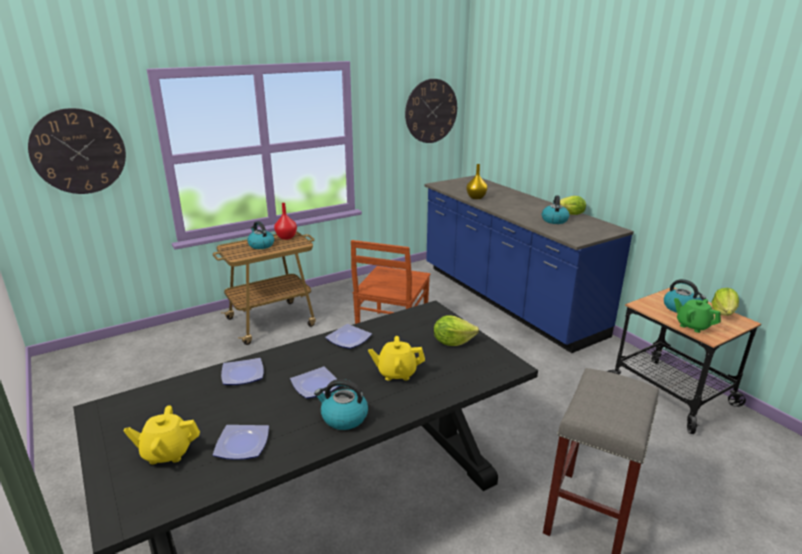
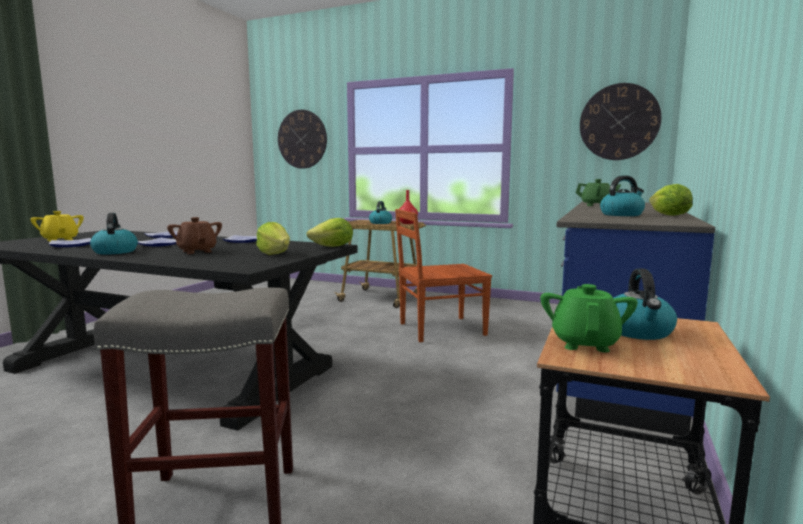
camera: 55 degrees right, 15 degrees down
yellow teapot [368,336,425,381] -> brown teapot [167,217,222,254]
yellow vase [466,164,488,199] -> green teapot [576,179,621,206]
lettuce [711,288,739,316] -> lettuce moved to [307,218,353,247]

